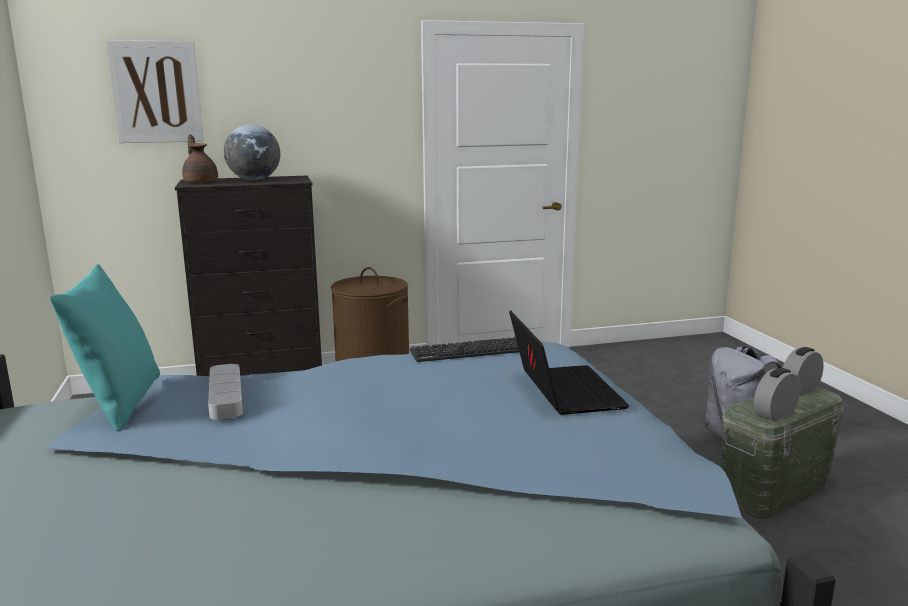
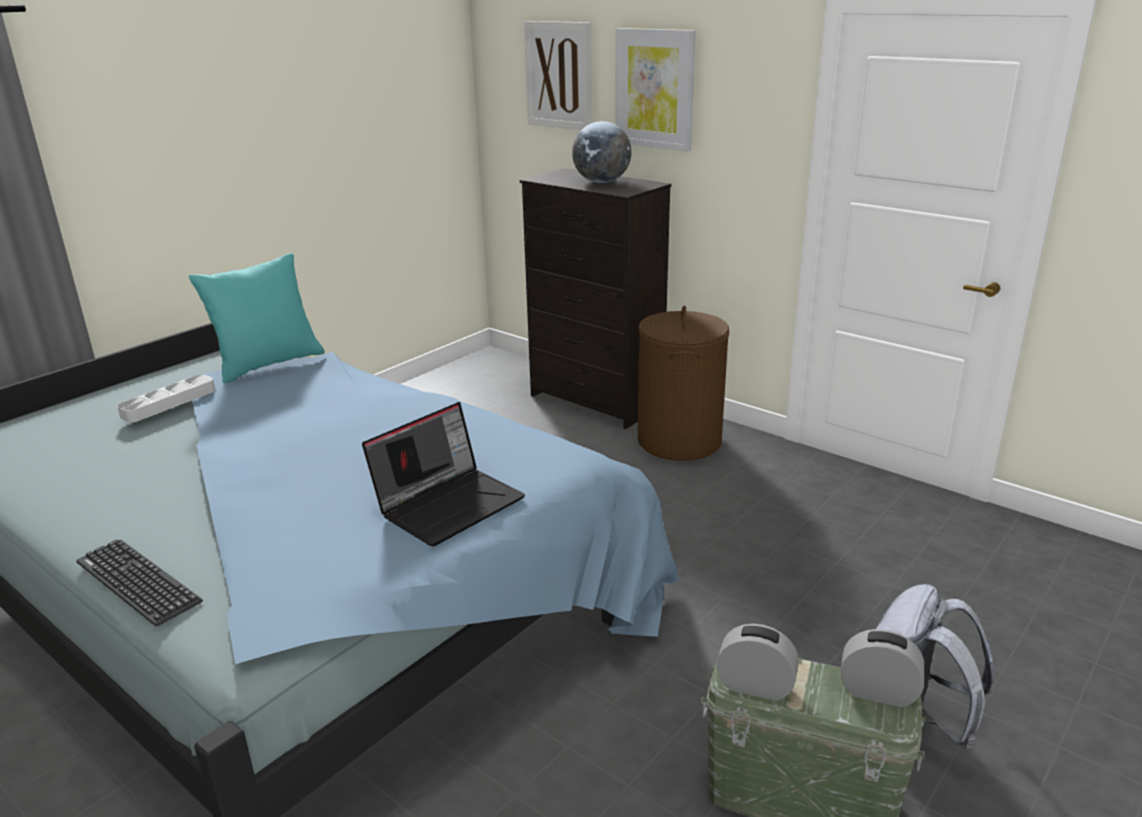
camera: 55 degrees right, 10 degrees up
brown teapot [182,134,218,183] -> none
grey tray [208,364,243,419] -> grey tray moved to [117,374,215,423]
keyboard [410,337,519,362] -> keyboard moved to [76,539,203,626]
none -> picture [615,28,696,151]

